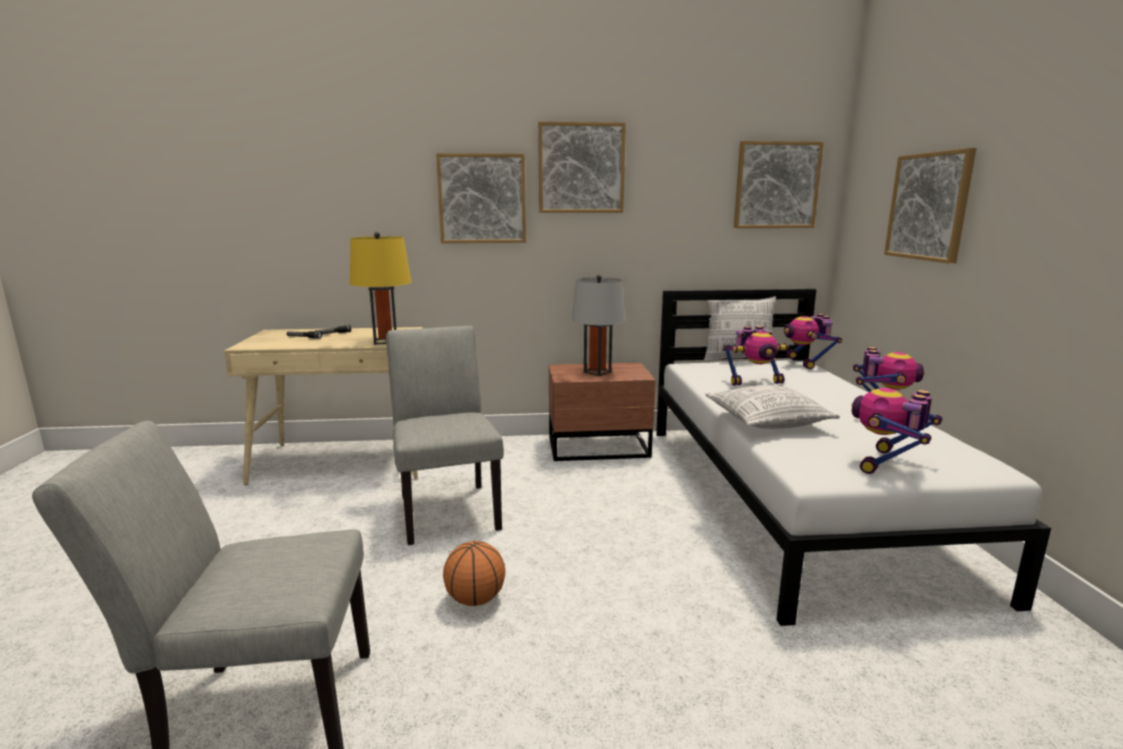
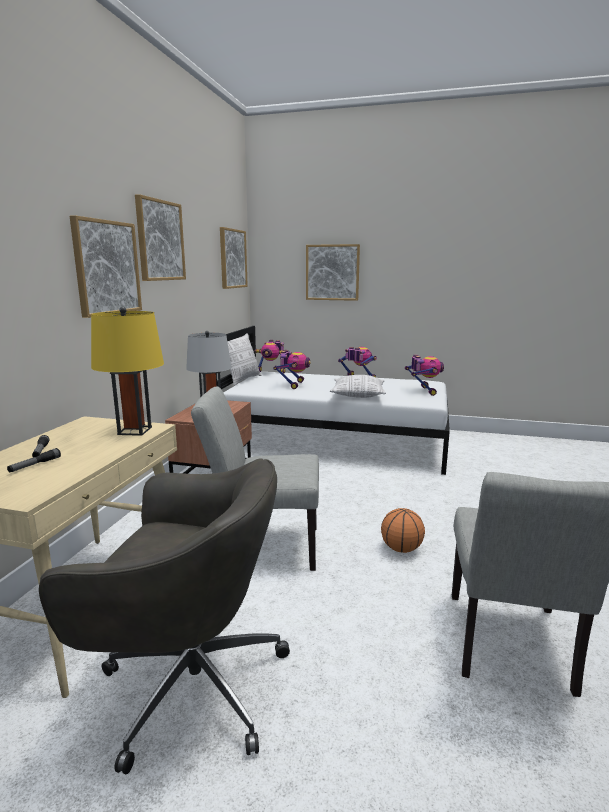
camera: 70 degrees left, 0 degrees up
toy robot [852,388,943,474] -> toy robot turned 150 degrees counterclockwise [405,355,444,396]
none -> grey office chair [39,458,290,774]

